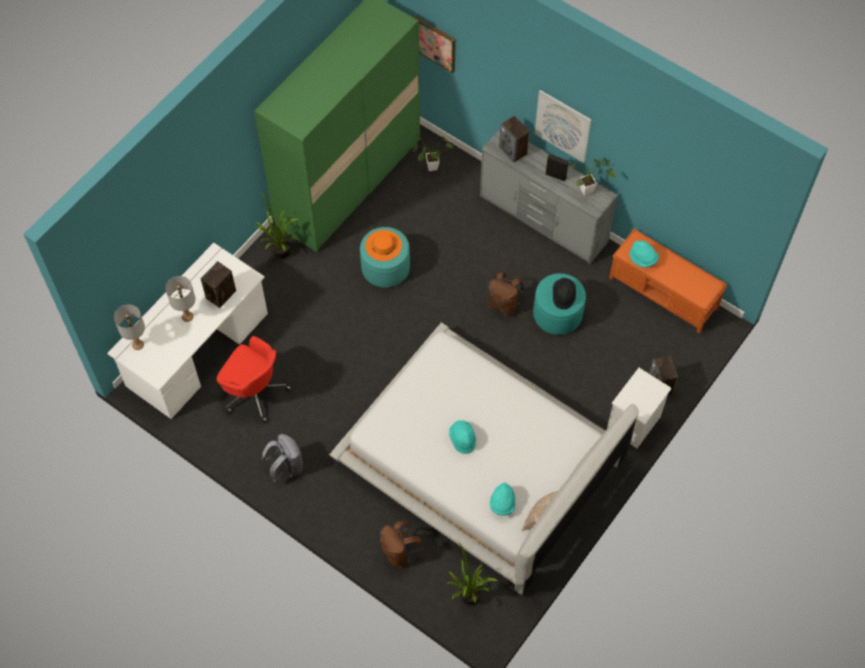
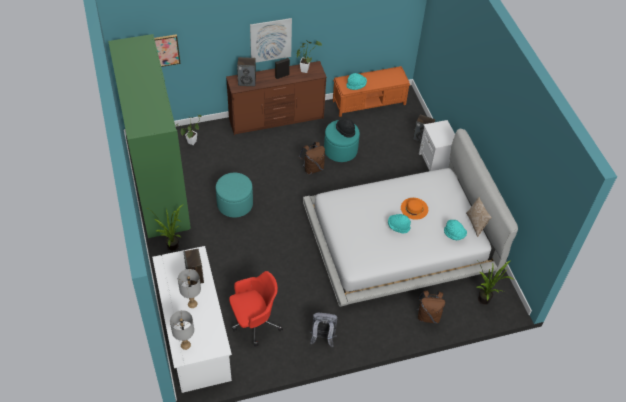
camera: 55 degrees left, 10 degrees down
orange hat [365,230,402,261] -> orange hat moved to [401,198,428,220]
grey dresser [480,129,618,264] -> brown dresser [226,61,327,135]

